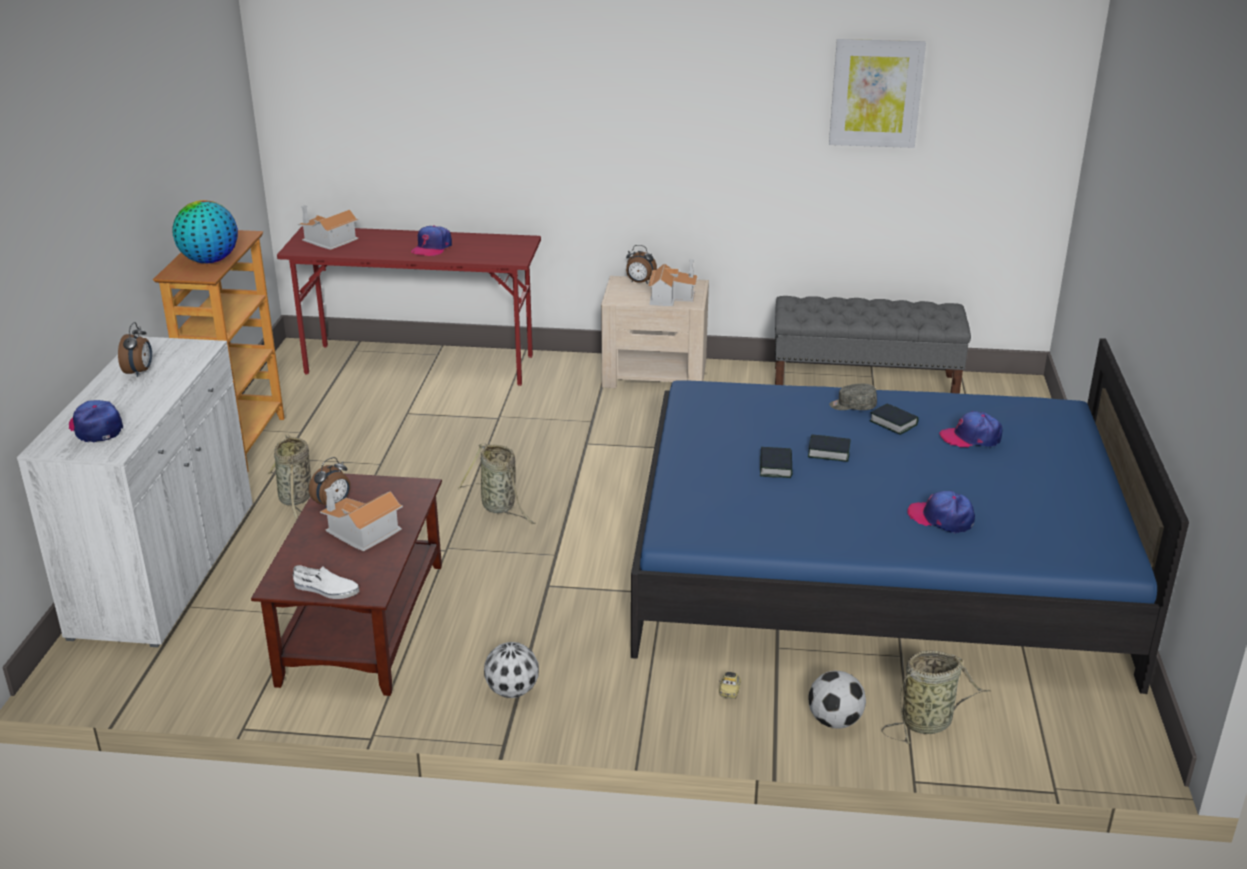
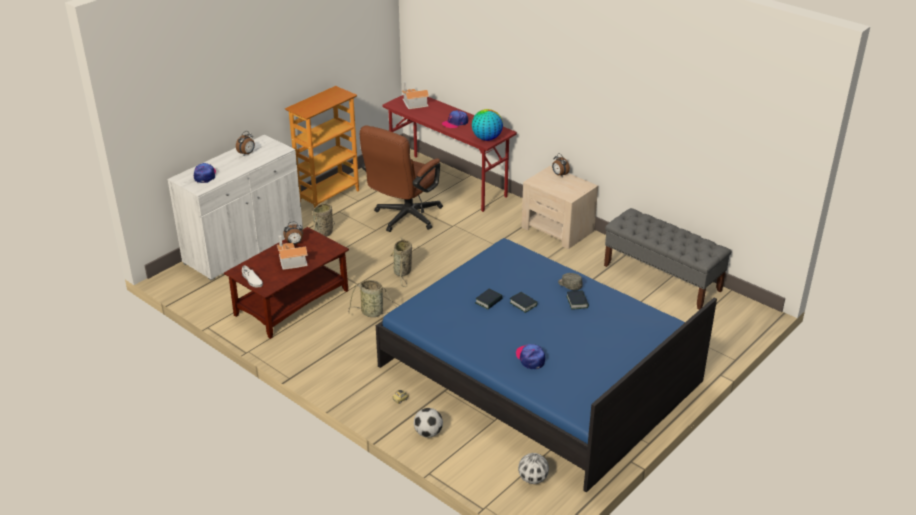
camera: 35 degrees right, 5 degrees up
globe [172,200,238,263] -> globe moved to [472,109,503,141]
football [484,642,539,698] -> football moved to [518,453,549,484]
toy house [648,259,698,306] -> none
picture [829,39,926,148] -> none
basket [881,650,990,744] -> basket moved to [348,280,394,317]
cap [939,411,1002,447] -> none
none -> brown office chair [360,125,443,232]

